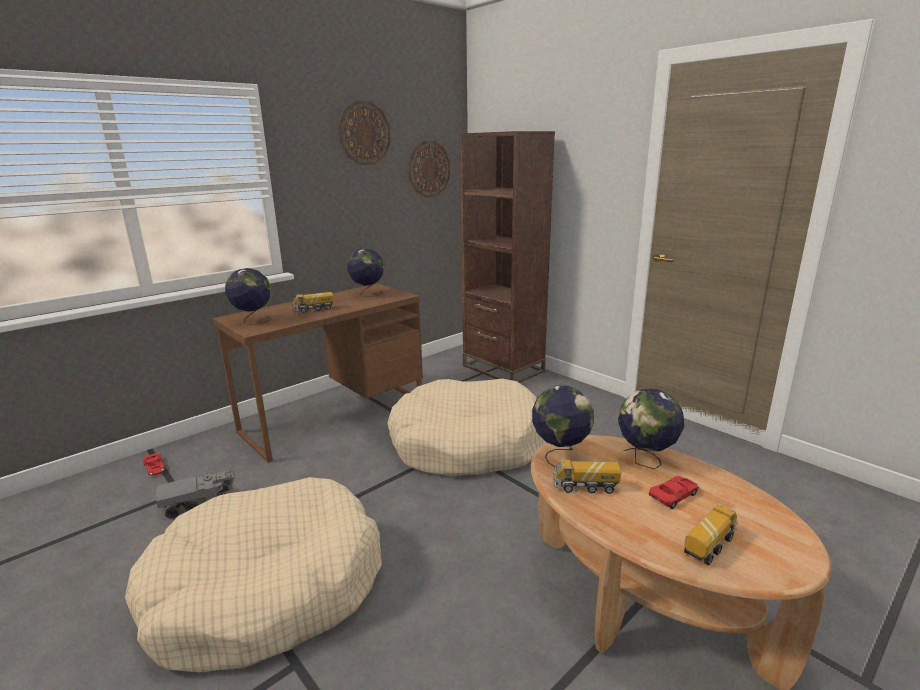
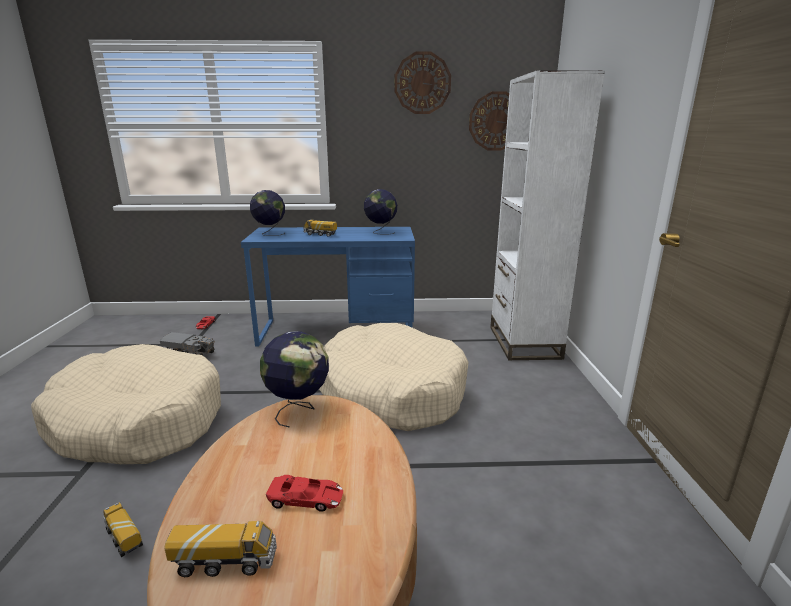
camera: 40 degrees right, 0 degrees up
brown desk [213,284,423,463] -> blue desk [241,227,415,347]
brown bookcase [459,131,555,383] -> white bookcase [490,70,605,360]
toy truck [553,459,621,494] -> toy truck moved to [103,502,143,557]
globe [618,389,684,470] -> none

